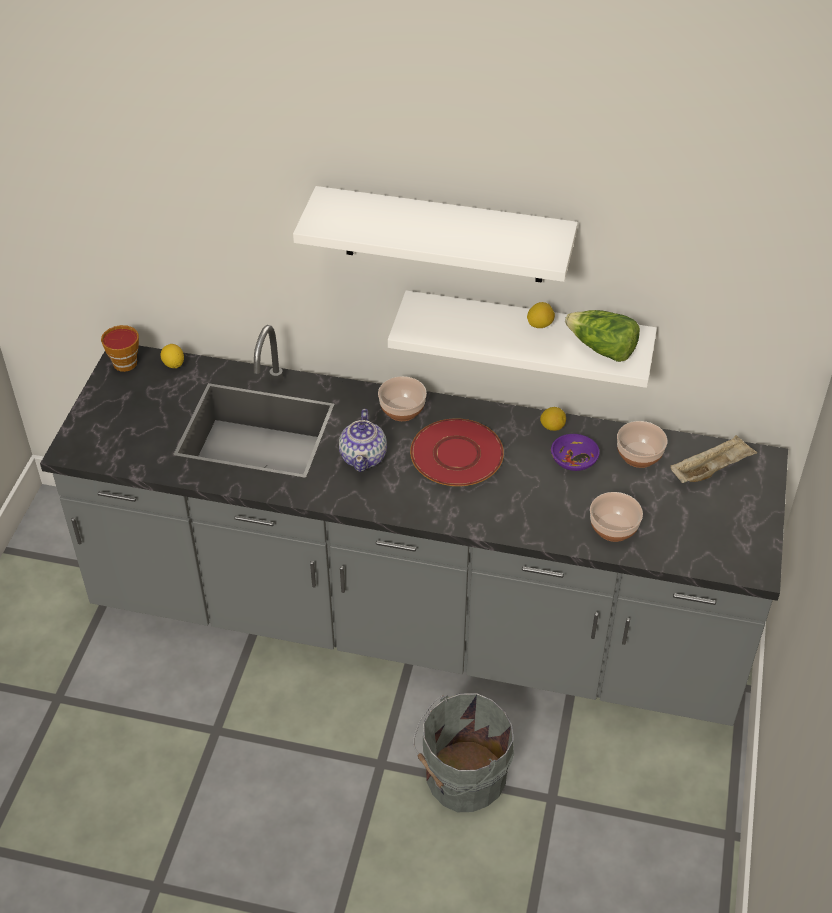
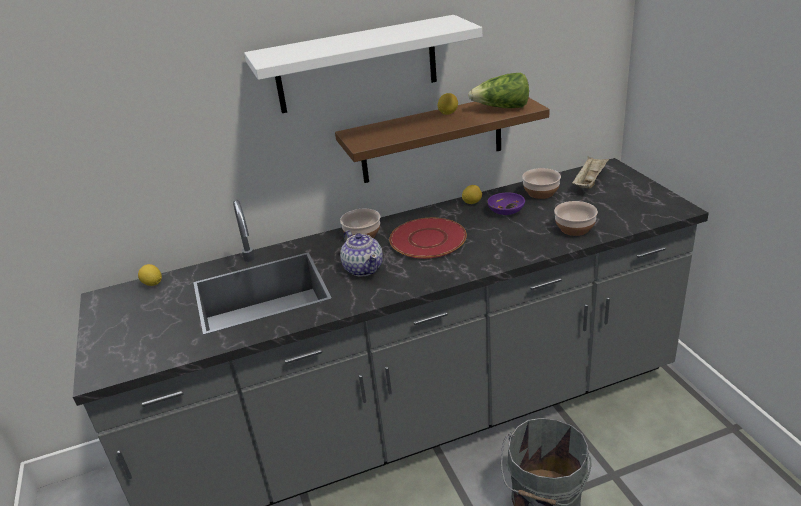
camera: 30 degrees left, 15 degrees down
cup [101,325,139,372] -> none
white shelf [388,290,657,388] -> brown shelf [335,98,550,183]

